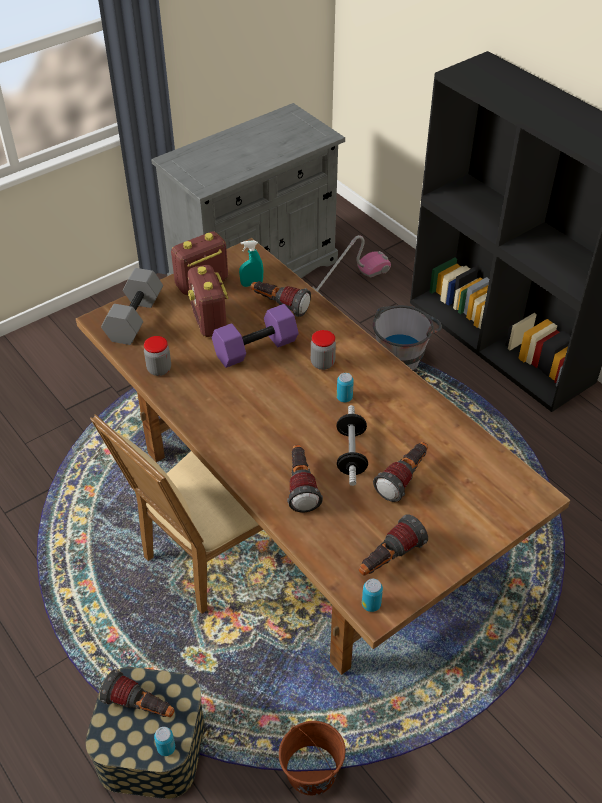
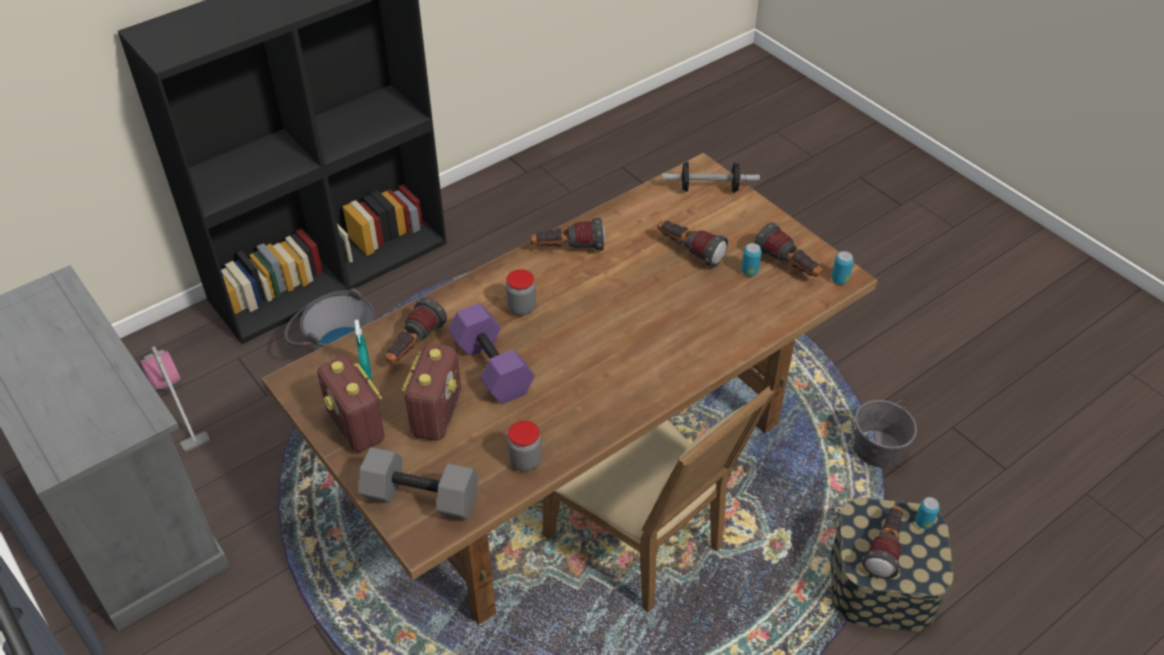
camera: 90 degrees left, 0 degrees up
radio [188,265,228,337] -> radio turned 60 degrees counterclockwise [402,344,461,441]
brown bucket [279,721,345,795] -> grey bucket [854,400,917,468]
flashlight [287,444,323,512] -> flashlight moved to [530,217,606,252]
dumbbell [336,405,368,486] -> dumbbell moved to [662,162,760,192]
can [337,373,354,402] -> can moved to [741,243,762,276]

